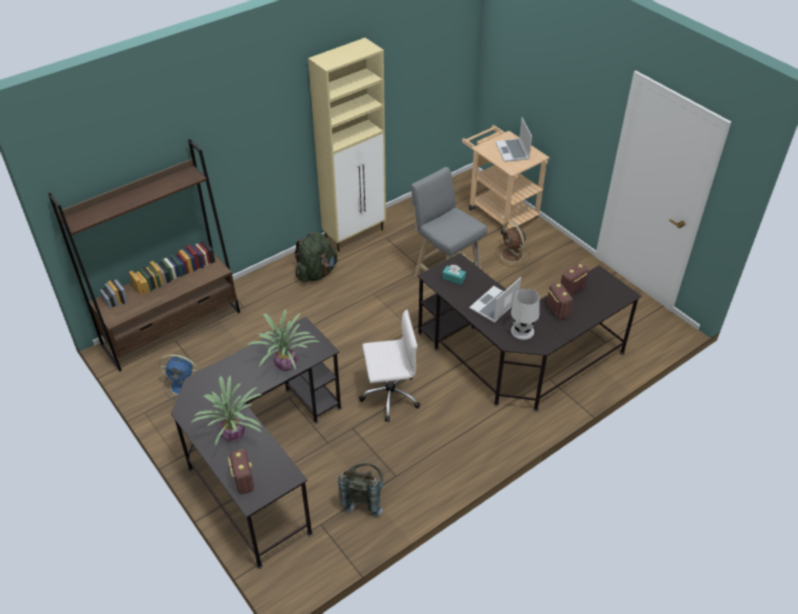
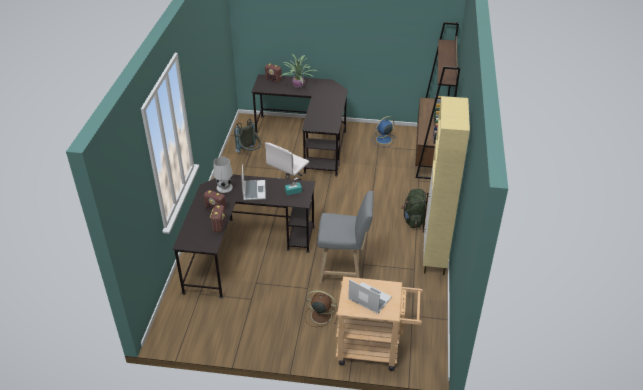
camera: 135 degrees right, 5 degrees down
potted plant [246,310,319,371] -> none

